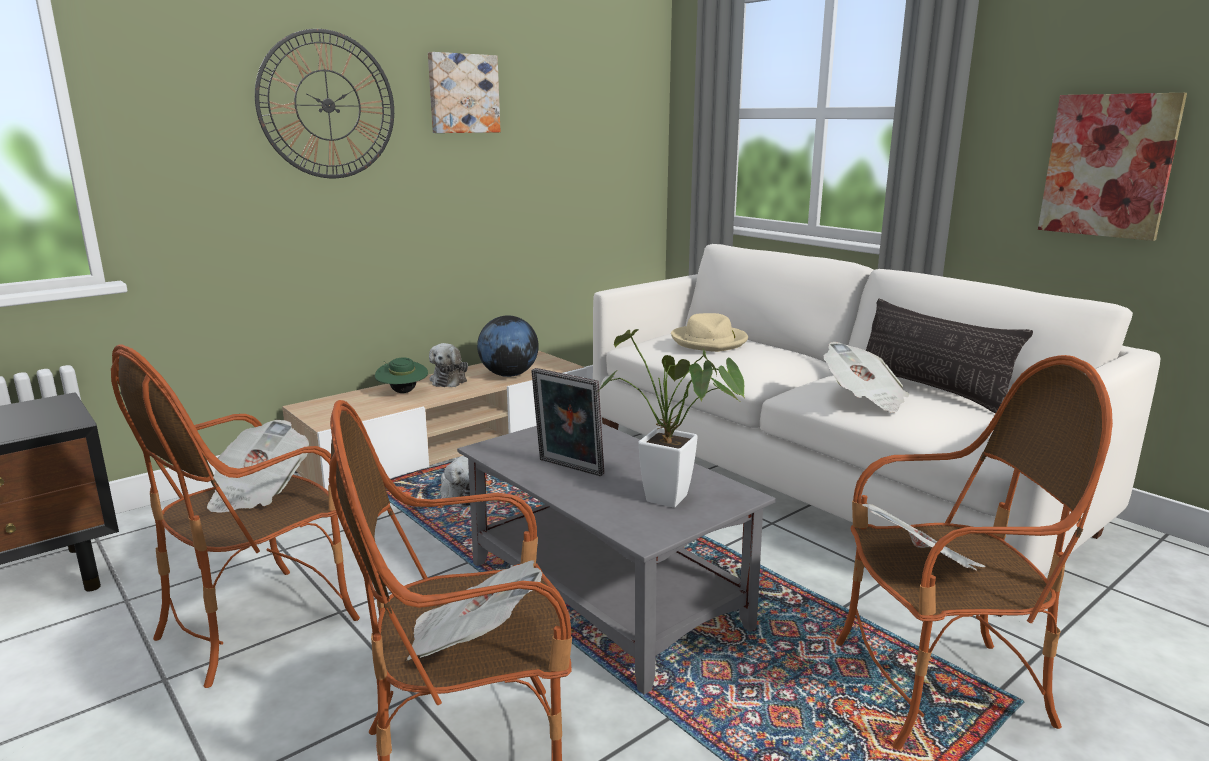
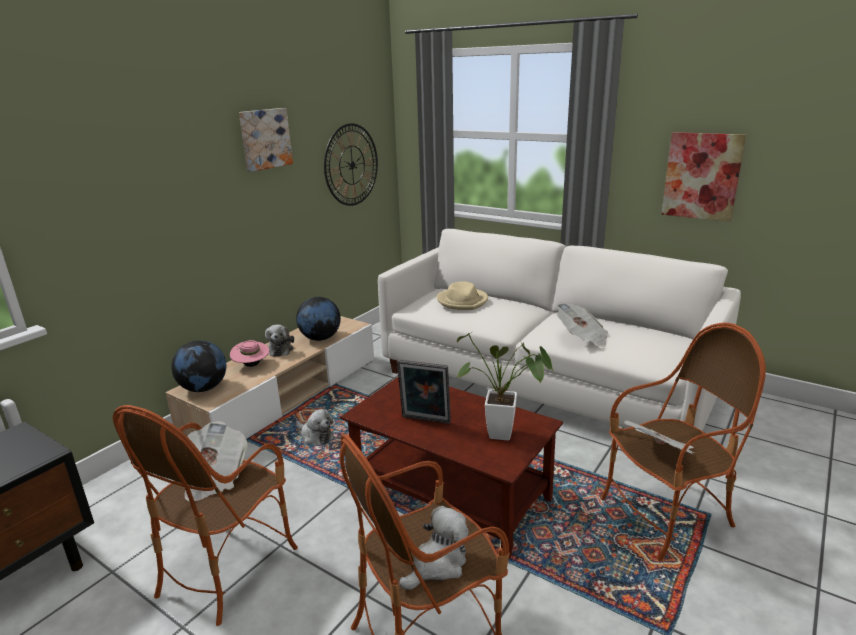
camera: 15 degrees left, 5 degrees up
wall clock [255,29,394,178] -> wall clock moved to [324,123,378,206]
green hat [375,357,428,393] -> pink hat [230,340,269,367]
newspaper [407,560,542,660] -> plush toy [399,506,469,590]
grey coffee table [457,423,776,694] -> brown coffee table [340,377,563,559]
pillow [866,299,1033,414] -> none
none -> globe [171,340,227,392]

